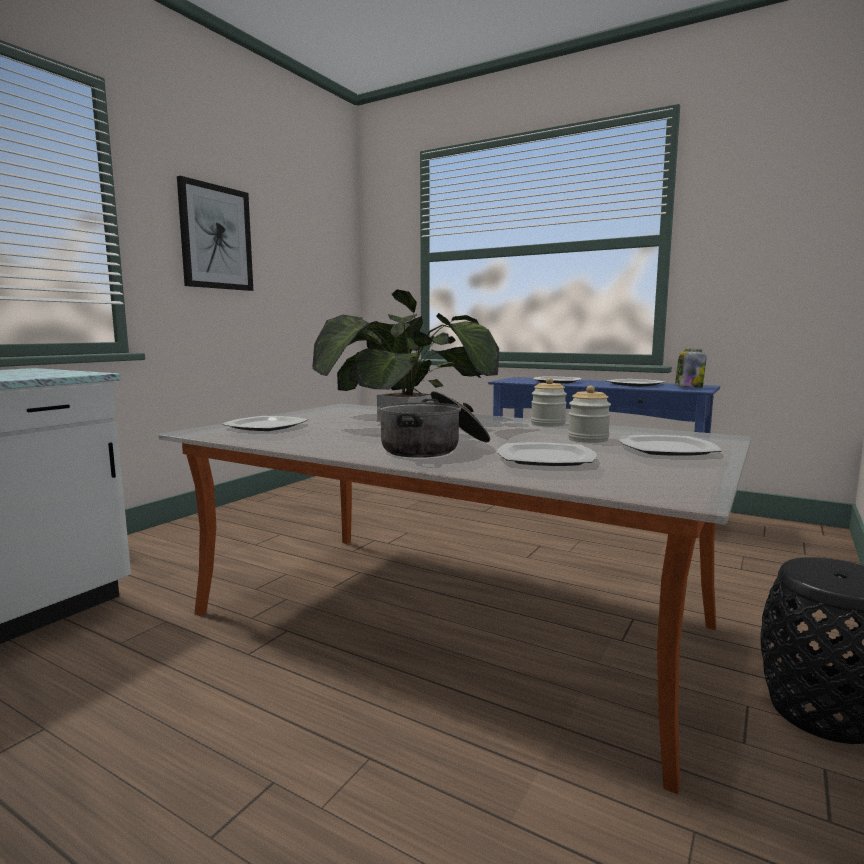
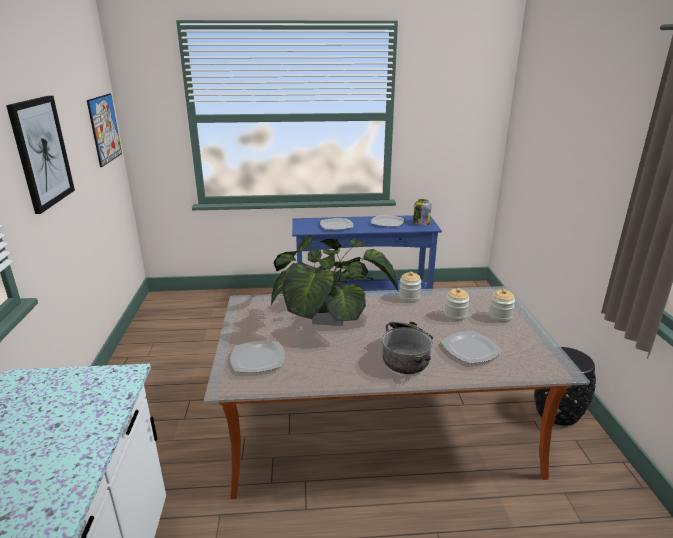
camera: 35 degrees left, 15 degrees up
plate [619,435,722,456] -> jar [489,289,515,322]
none -> picture [87,93,122,167]

